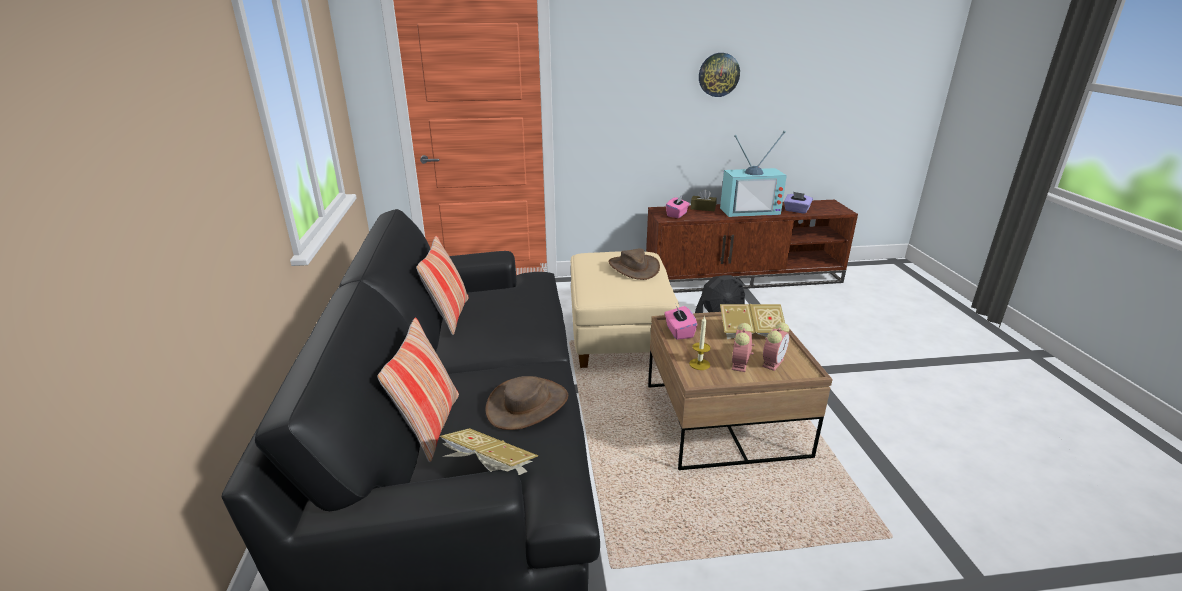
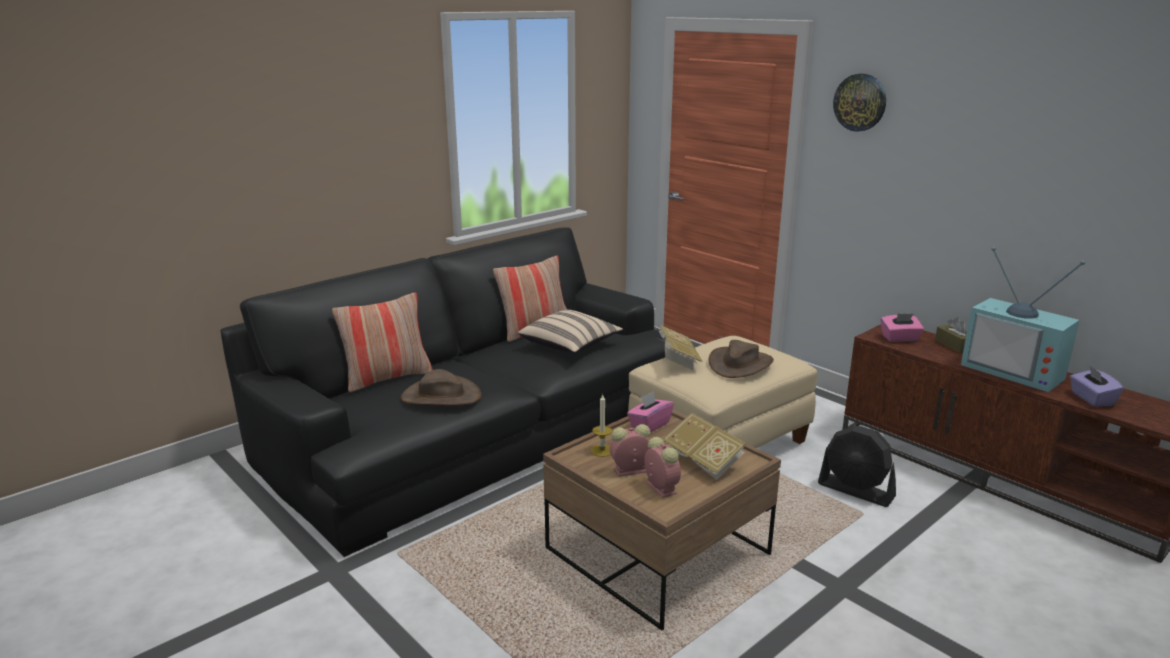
camera: 55 degrees right, 5 degrees down
book [440,428,538,475] -> book moved to [659,325,703,370]
wall clock [699,53,740,97] -> wall clock moved to [833,74,886,132]
alarm clock [762,322,789,371] -> alarm clock turned 120 degrees counterclockwise [644,437,681,498]
none -> beige pillow [518,310,623,353]

